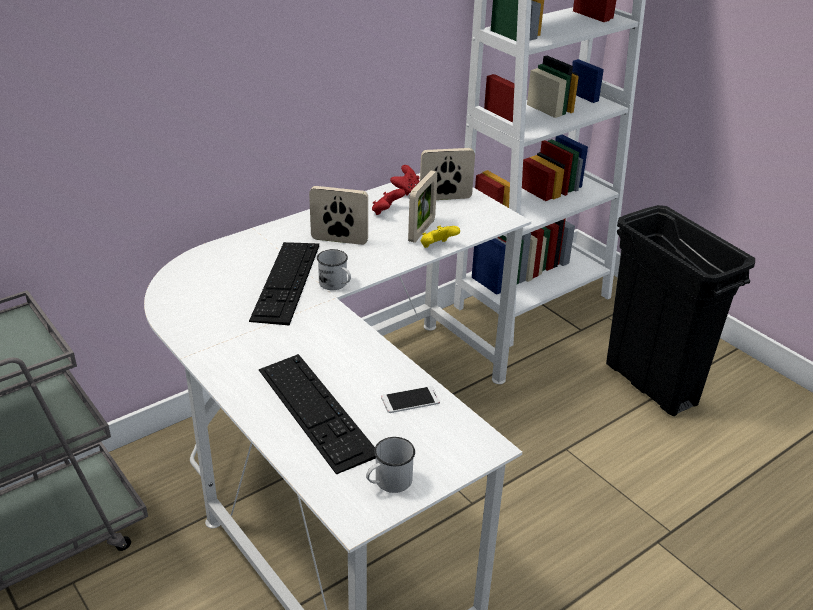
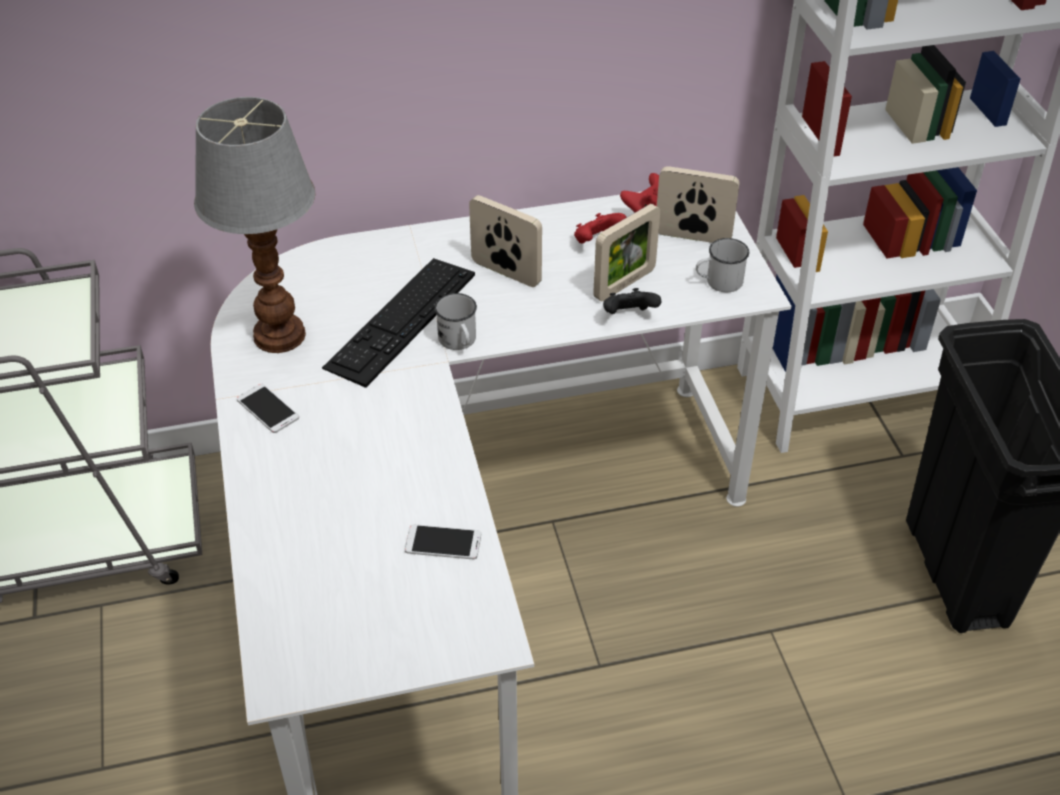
camera: 25 degrees right, 10 degrees up
keyboard [259,354,376,475] -> none
white mug [366,437,415,493] -> white mug moved to [696,238,749,292]
yellow game controller [421,226,460,248] -> black game controller [603,288,661,314]
none -> table lamp [194,97,315,353]
none -> phone [237,384,299,433]

